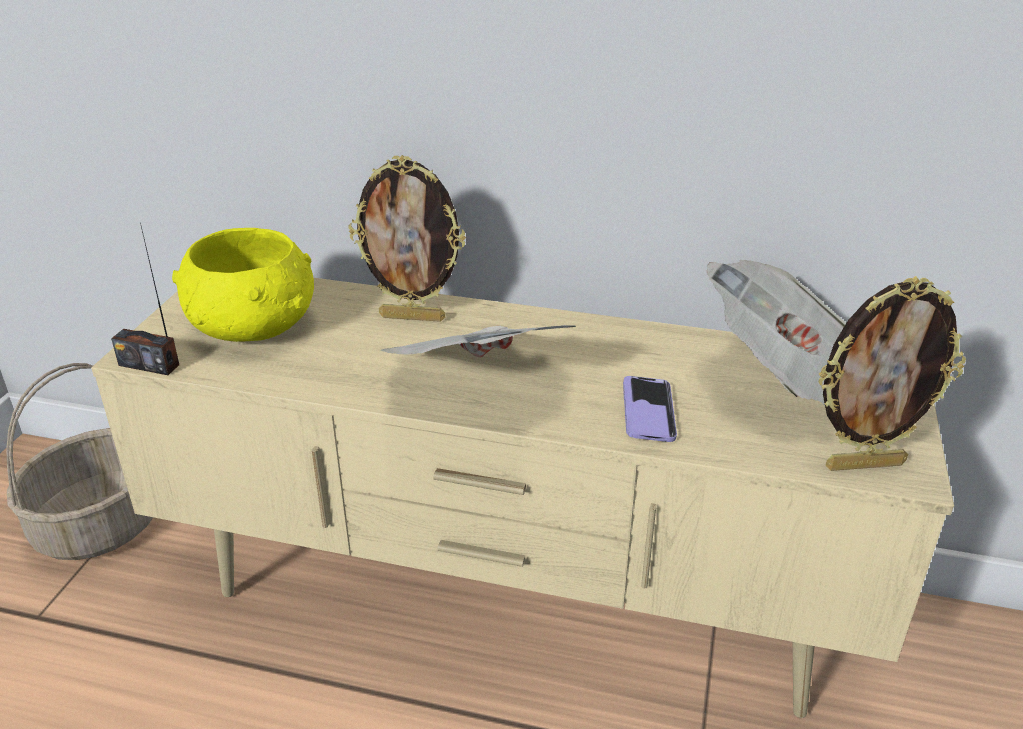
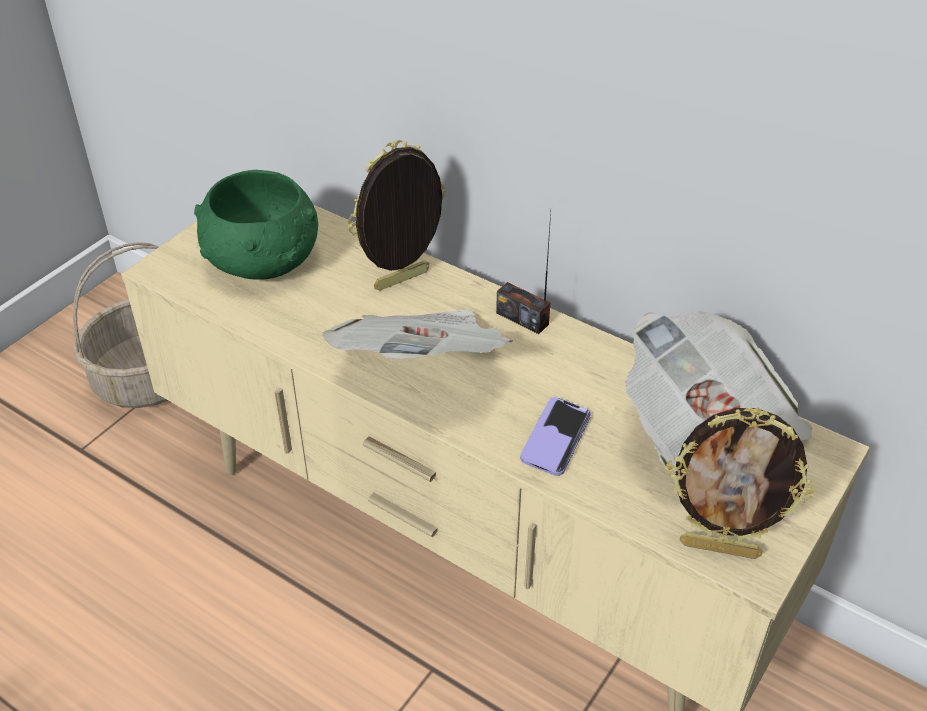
camera: 20 degrees right, 10 degrees up
radio [111,223,179,375] -> radio moved to [496,212,551,334]
yellow bowl [172,228,314,342] -> green bowl [194,170,318,280]
picture frame [348,155,466,322] -> picture frame turned 120 degrees clockwise [348,140,446,291]

